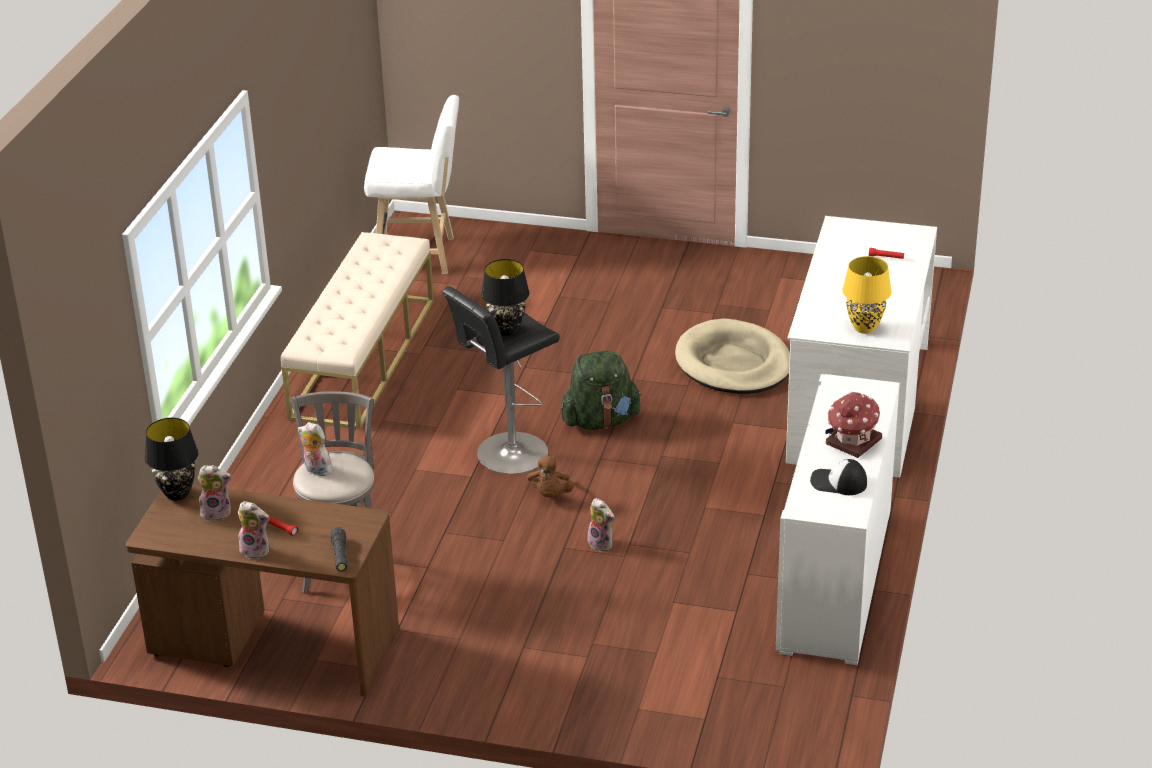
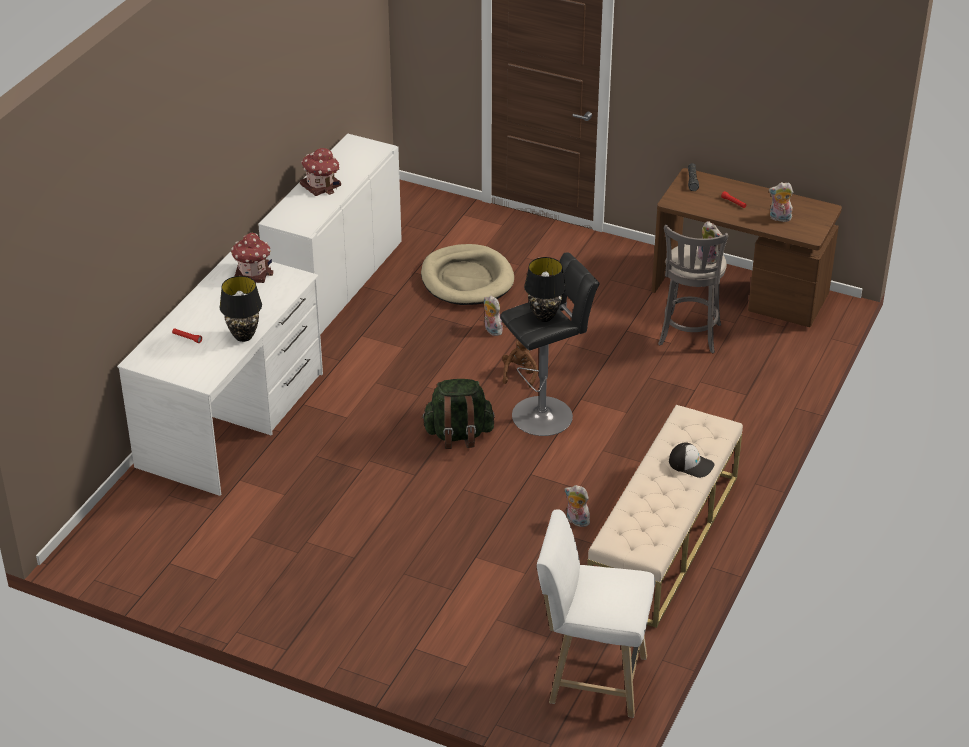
camera: 170 degrees left, 5 degrees up
black table lamp [145,418,198,501] -> black table lamp moved to [219,276,262,342]
plush toy [238,501,270,559] -> plush toy moved to [565,485,590,527]
beige dog bed [675,318,790,394] -> beige dog bed moved to [421,244,514,305]
cap [810,459,867,495] -> cap moved to [669,442,714,478]
yellow table lamp [842,256,892,334] -> toy house [231,233,274,283]

